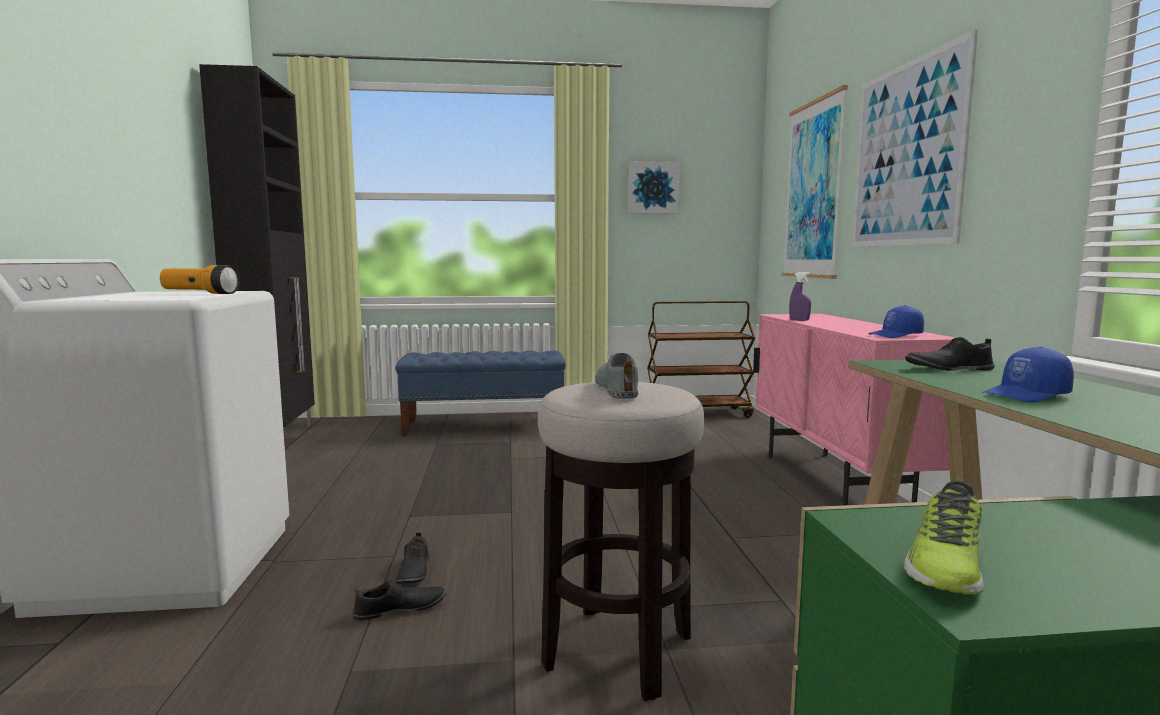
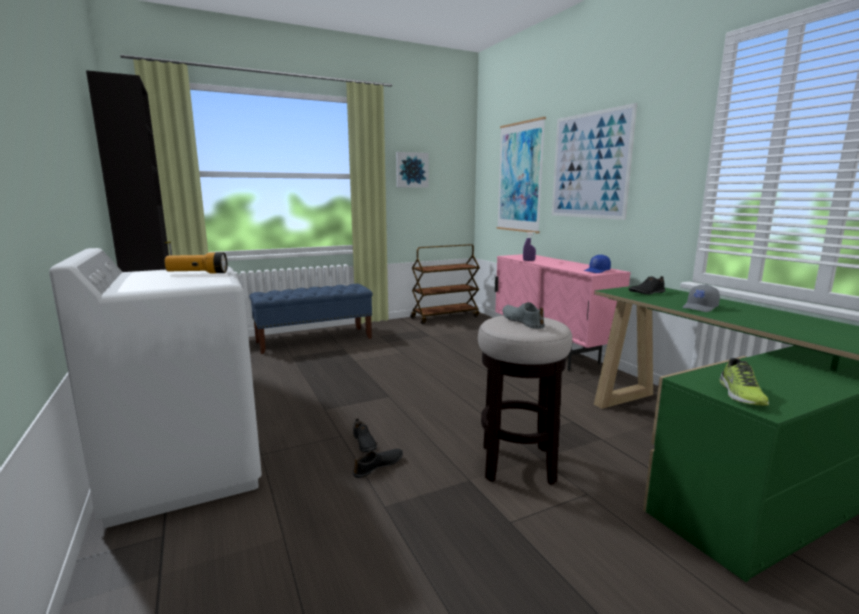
camera: 20 degrees left, 5 degrees up
blue cap [983,347,1074,402] -> grey cap [682,284,720,312]

